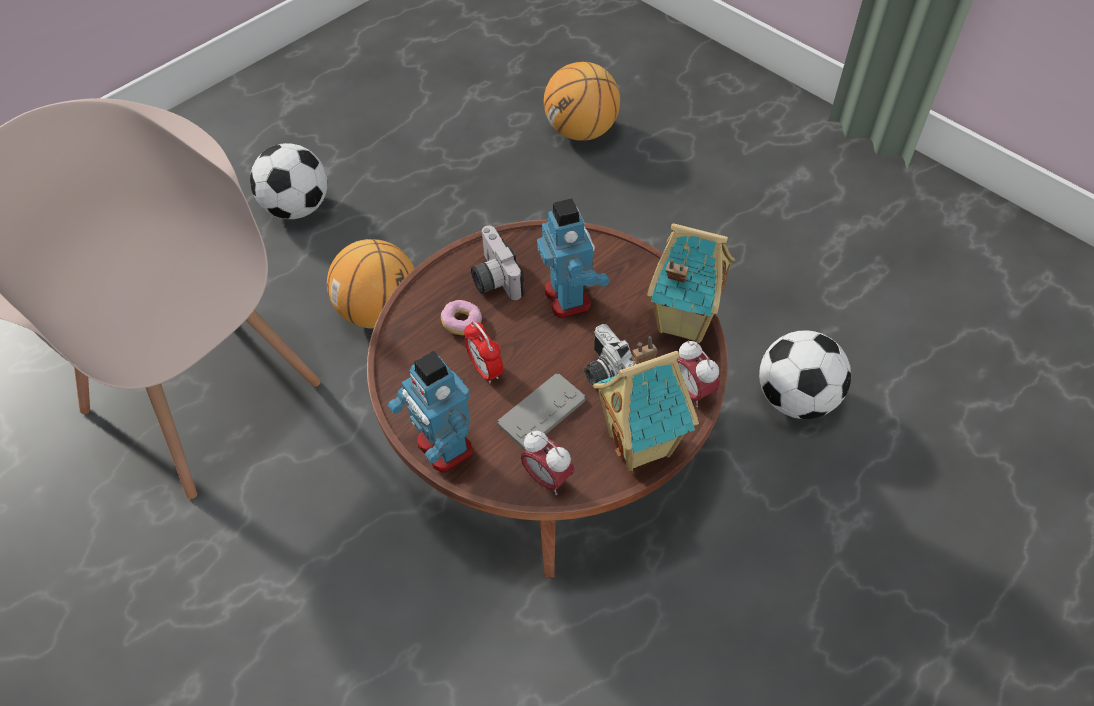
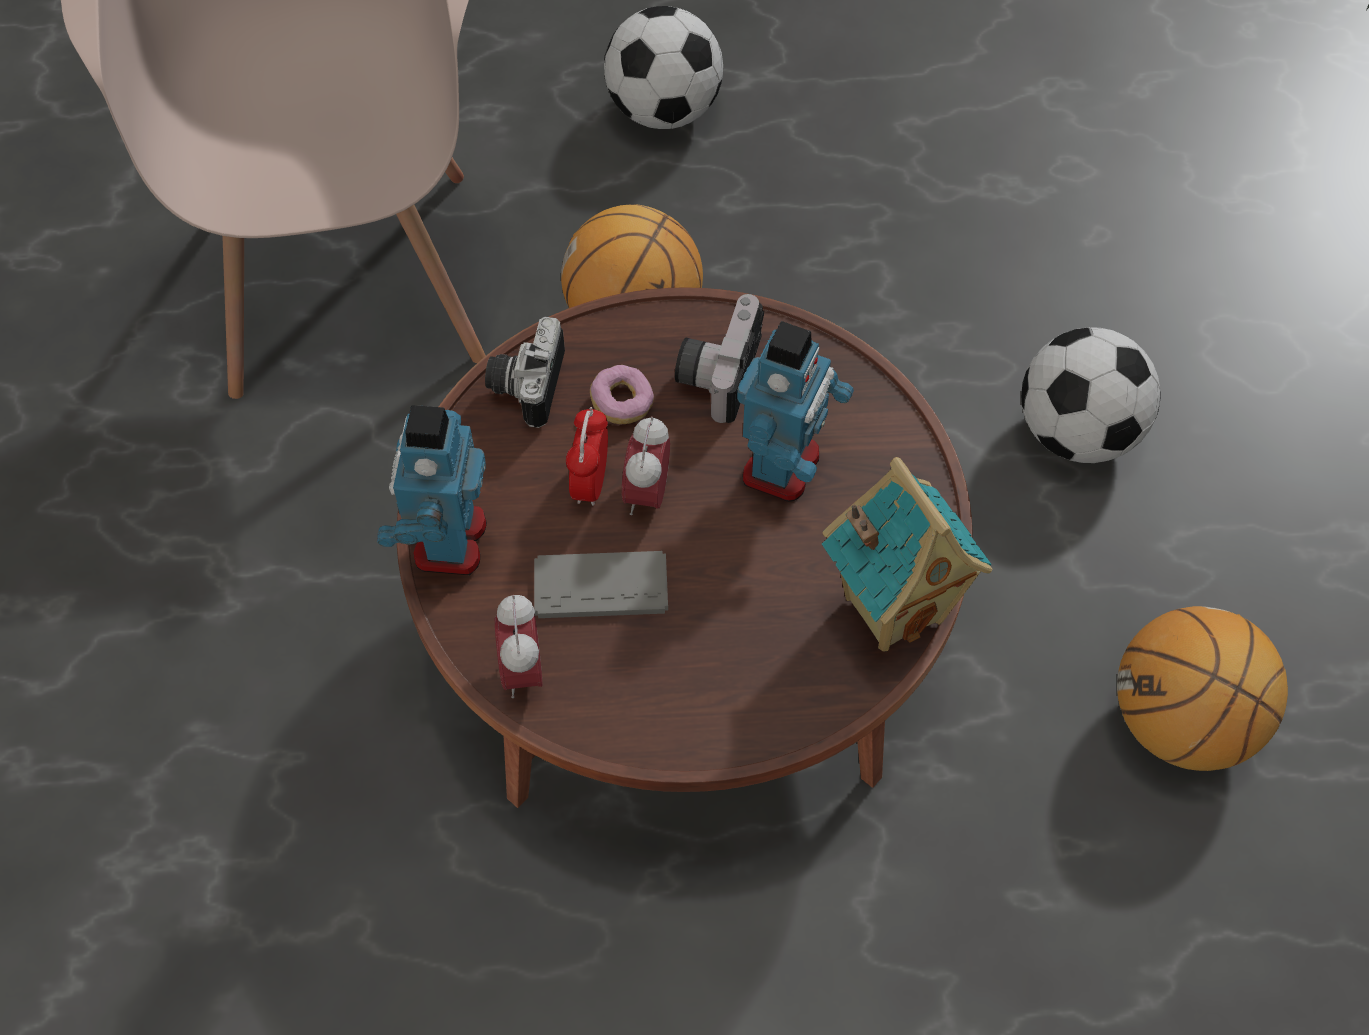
camera: 40 degrees right, 5 degrees up
basketball [544,62,620,141] -> basketball moved to [1117,606,1288,771]
camera [584,324,636,386] -> camera moved to [485,317,565,428]
toy house [593,336,699,471] -> none
alarm clock [677,340,720,407] -> alarm clock moved to [622,416,670,515]
football [759,330,851,419] -> football moved to [1021,327,1161,463]

